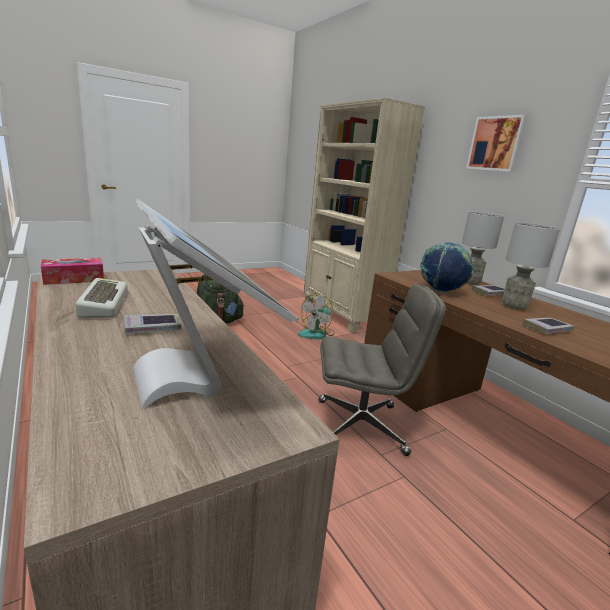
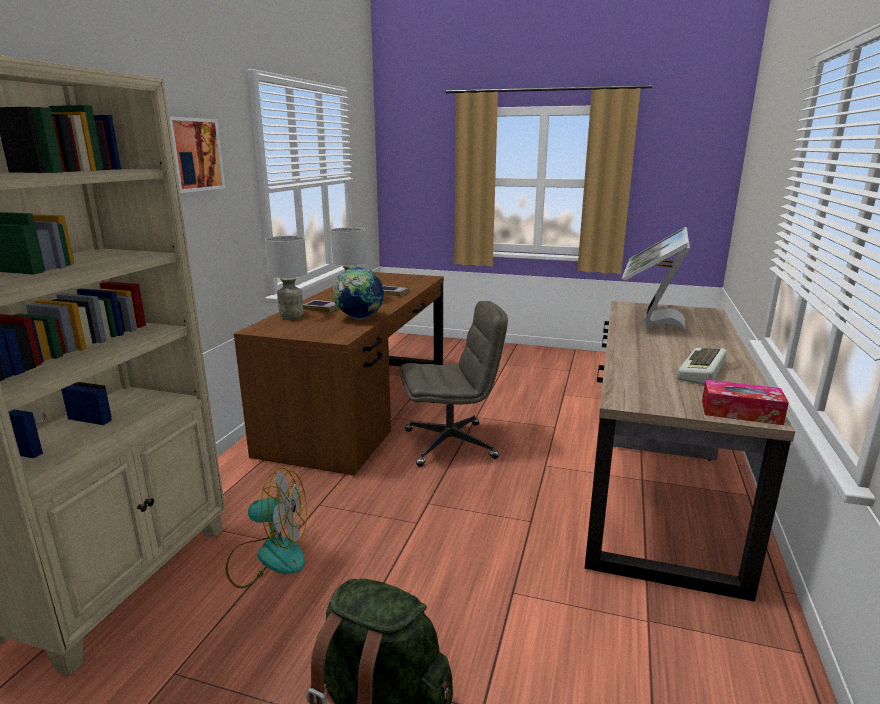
camera: 130 degrees left, 0 degrees up
book [125,314,181,334] -> none
grey office chair [318,285,446,456] -> grey office chair turned 120 degrees clockwise [400,301,508,467]

